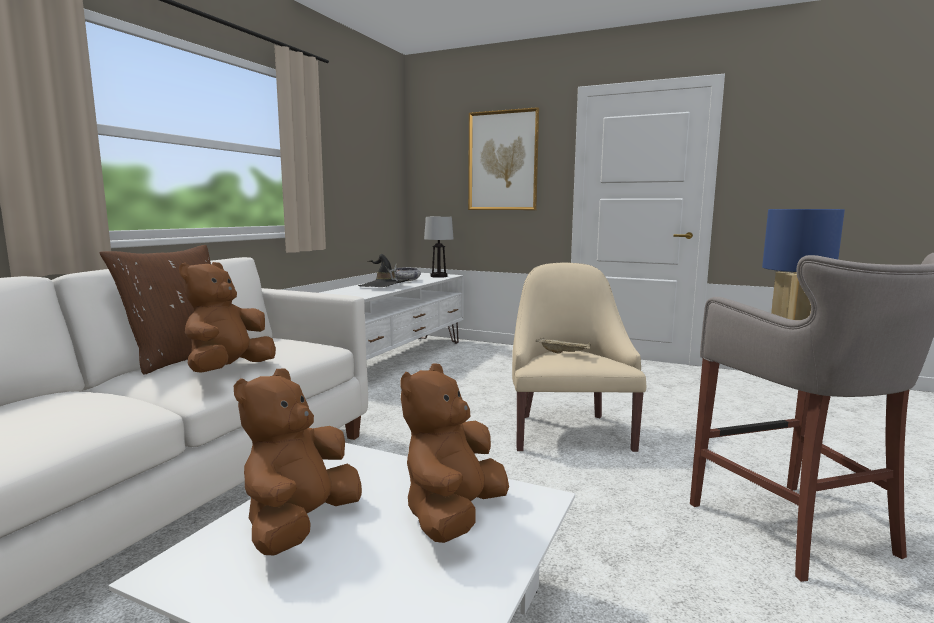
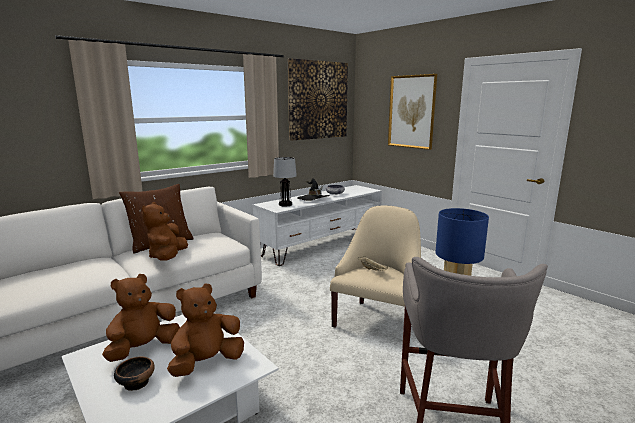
camera: 25 degrees right, 5 degrees up
brown plush toy [179,262,276,373] -> brown plush toy turned 45 degrees counterclockwise [142,202,188,261]
table lamp [424,217,454,278] -> table lamp moved to [273,157,297,207]
none -> bowl [114,356,155,391]
none -> picture [288,58,348,141]

